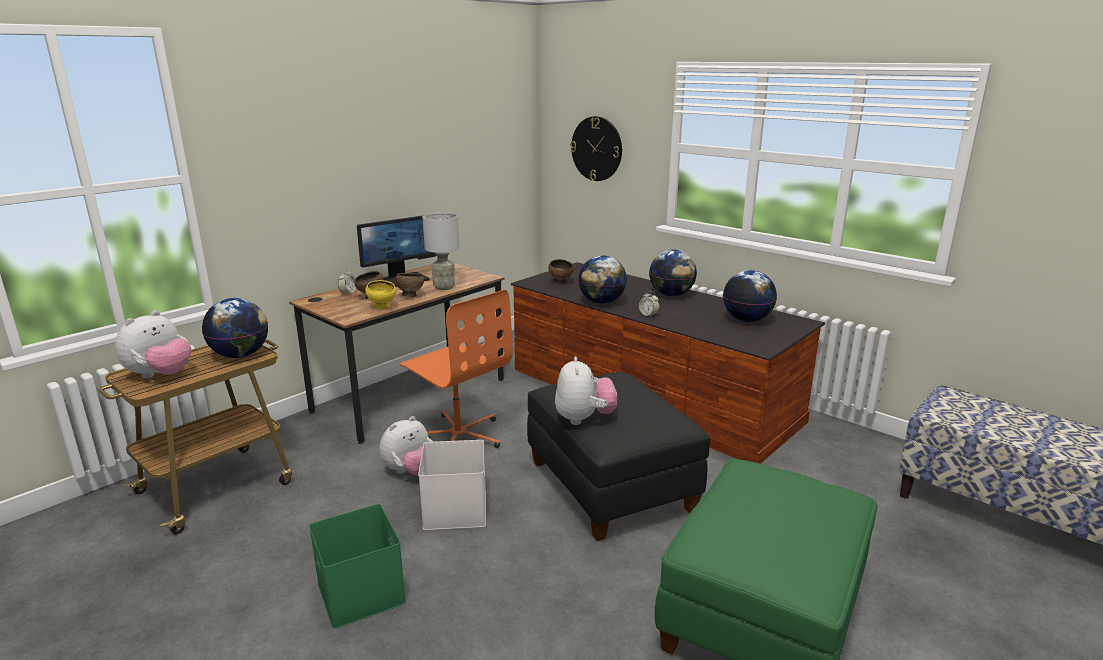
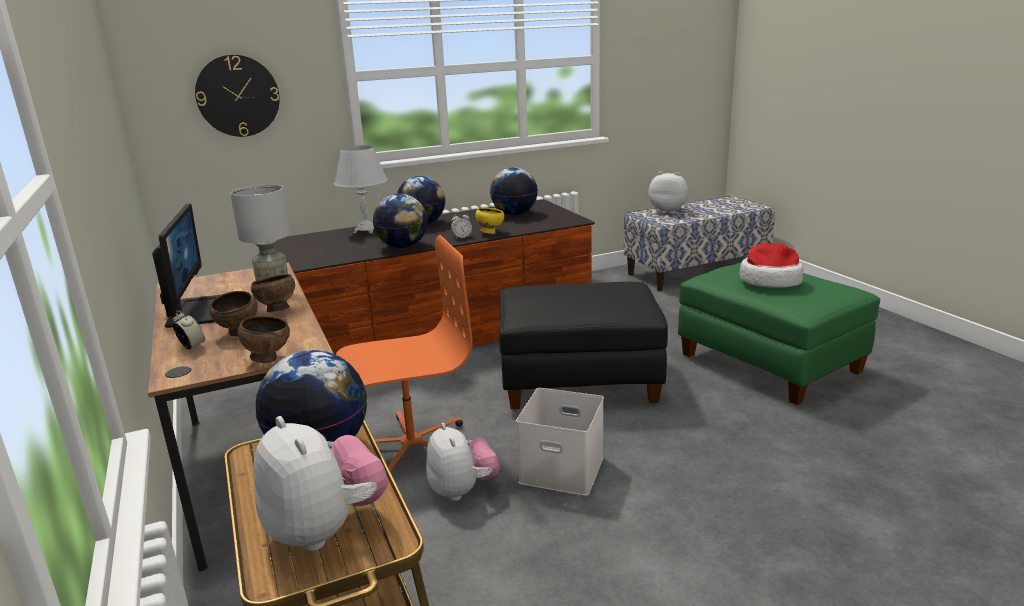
camera: 65 degrees left, 0 degrees up
green storage box [309,504,406,629] -> none
yellow bowl [365,280,396,310] -> yellow bowl moved to [476,208,504,234]
brown bowl [548,259,574,284] -> brown bowl moved to [238,316,290,363]
plush toy [555,356,617,425] -> plush toy moved to [648,171,688,214]
none -> white table lamp [334,145,387,234]
none -> hat [739,243,803,288]

